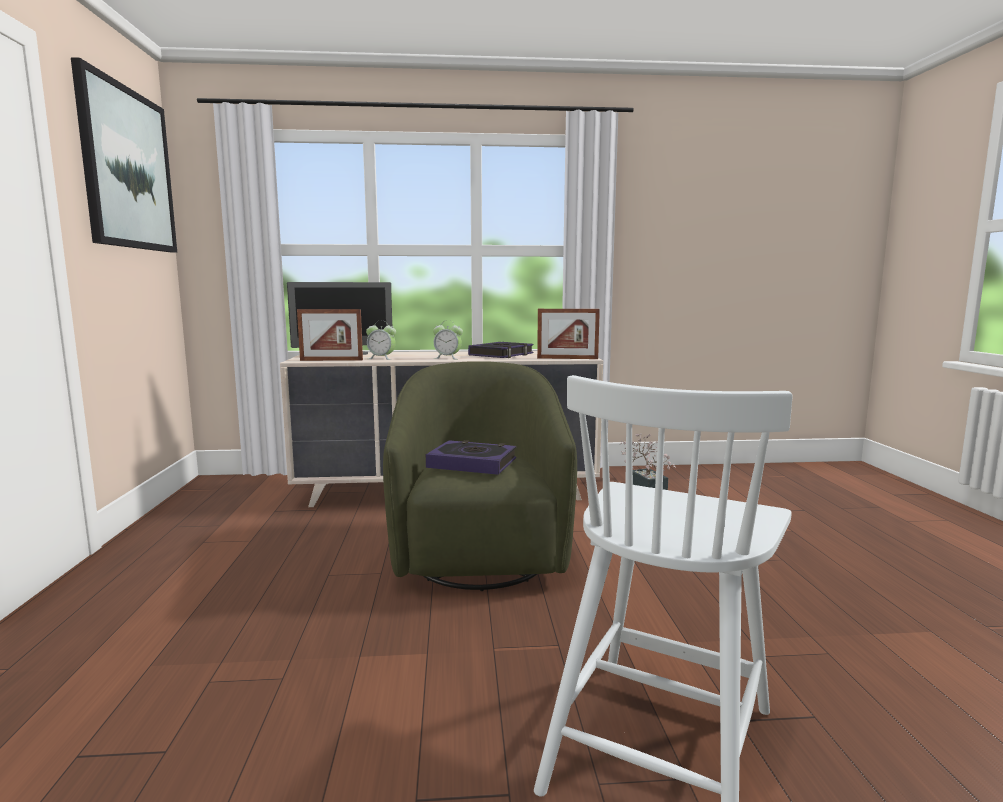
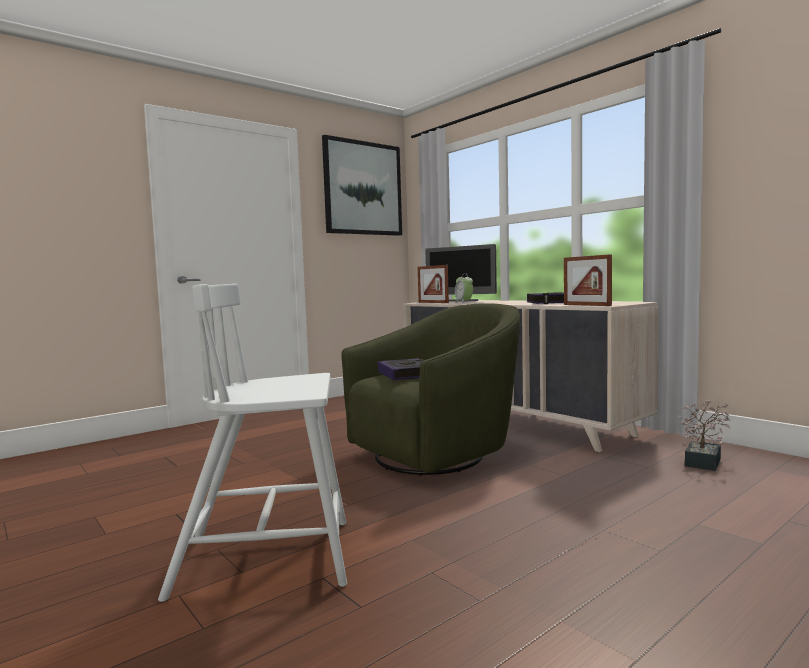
camera: 55 degrees right, 5 degrees down
alarm clock [433,320,463,359] -> none

